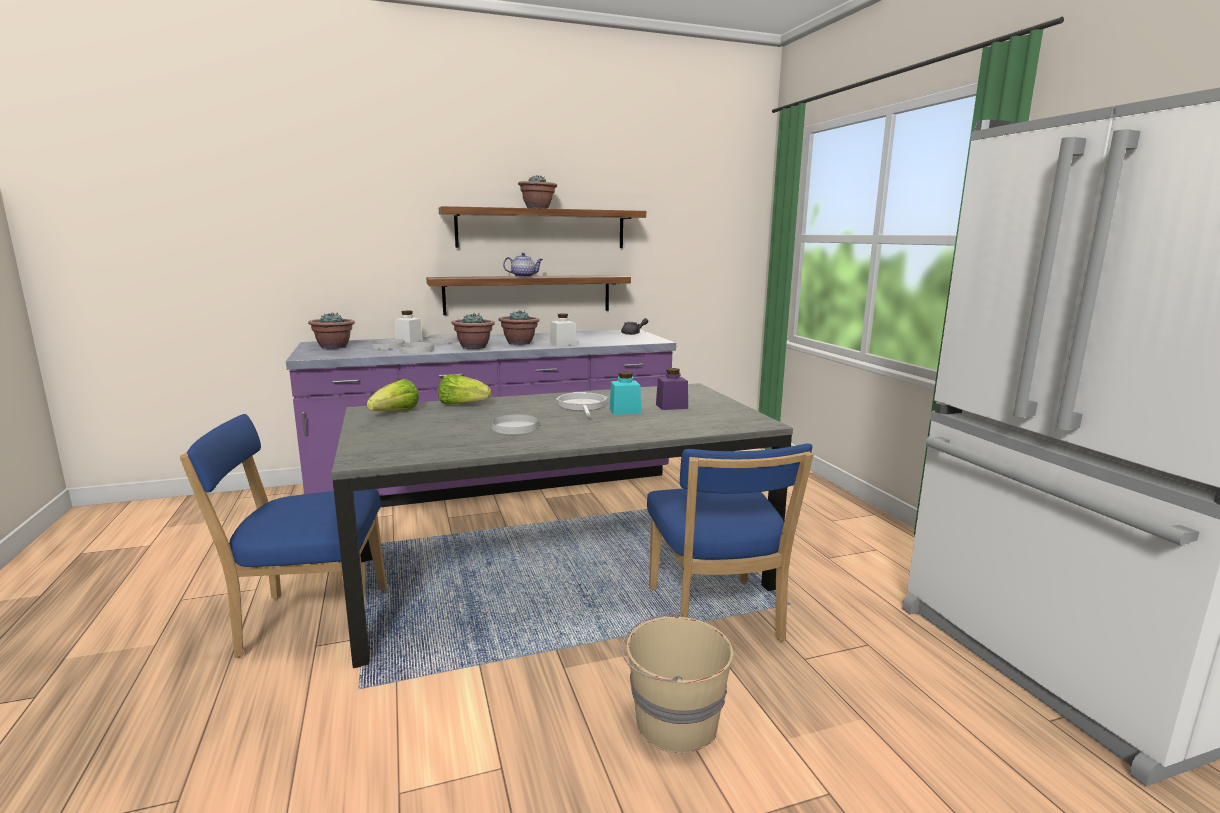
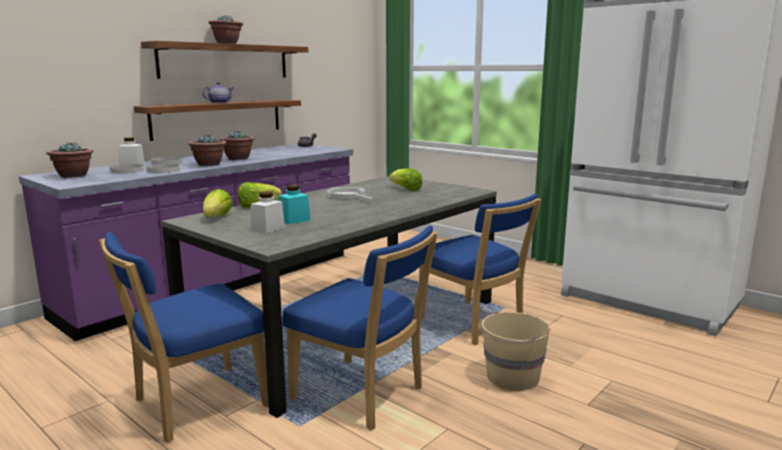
camera: 30 degrees left, 0 degrees up
white plate [492,415,538,434] -> none
white jar [550,313,576,346] -> white jar moved to [251,192,285,234]
turquoise jar [609,371,641,415] -> turquoise jar moved to [279,185,310,224]
purple jar [656,368,688,410] -> lettuce [389,168,422,191]
none -> blue chair [282,225,438,431]

